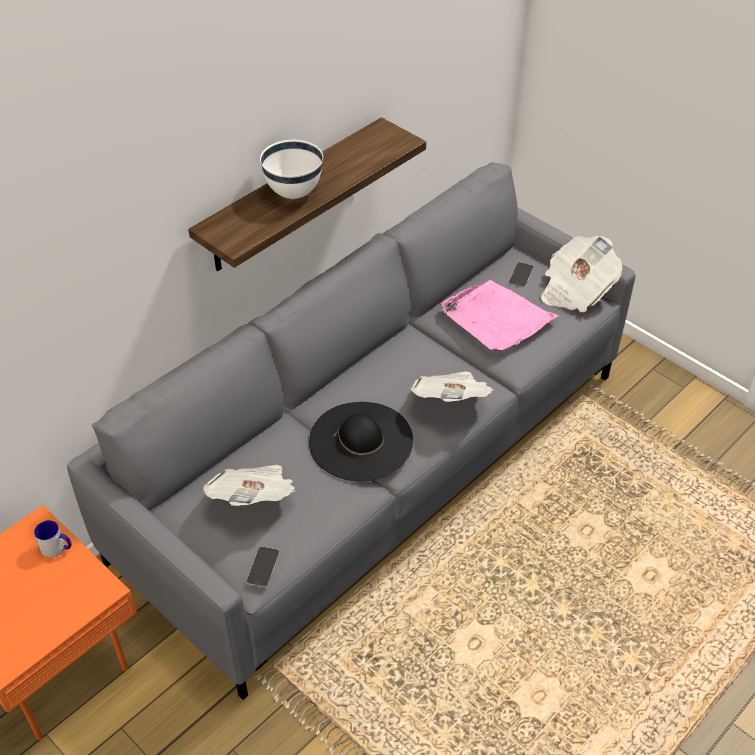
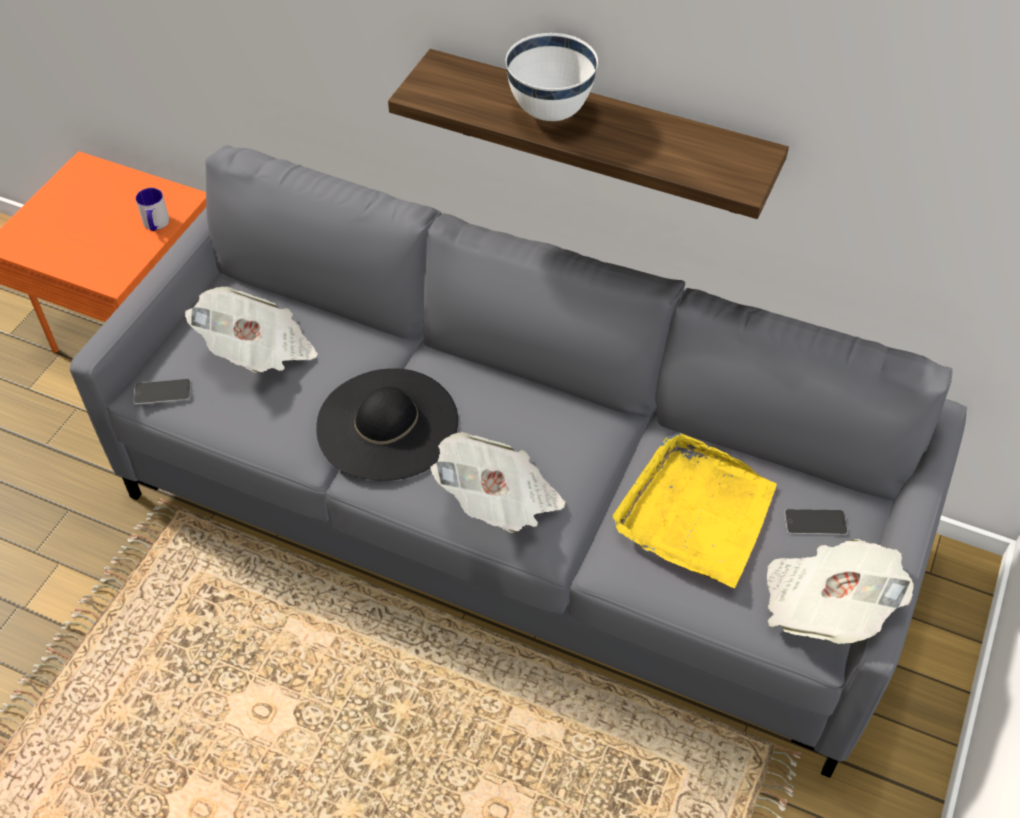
camera: 70 degrees right, 5 degrees up
pink tray [440,280,558,352] -> yellow tray [613,433,777,588]

